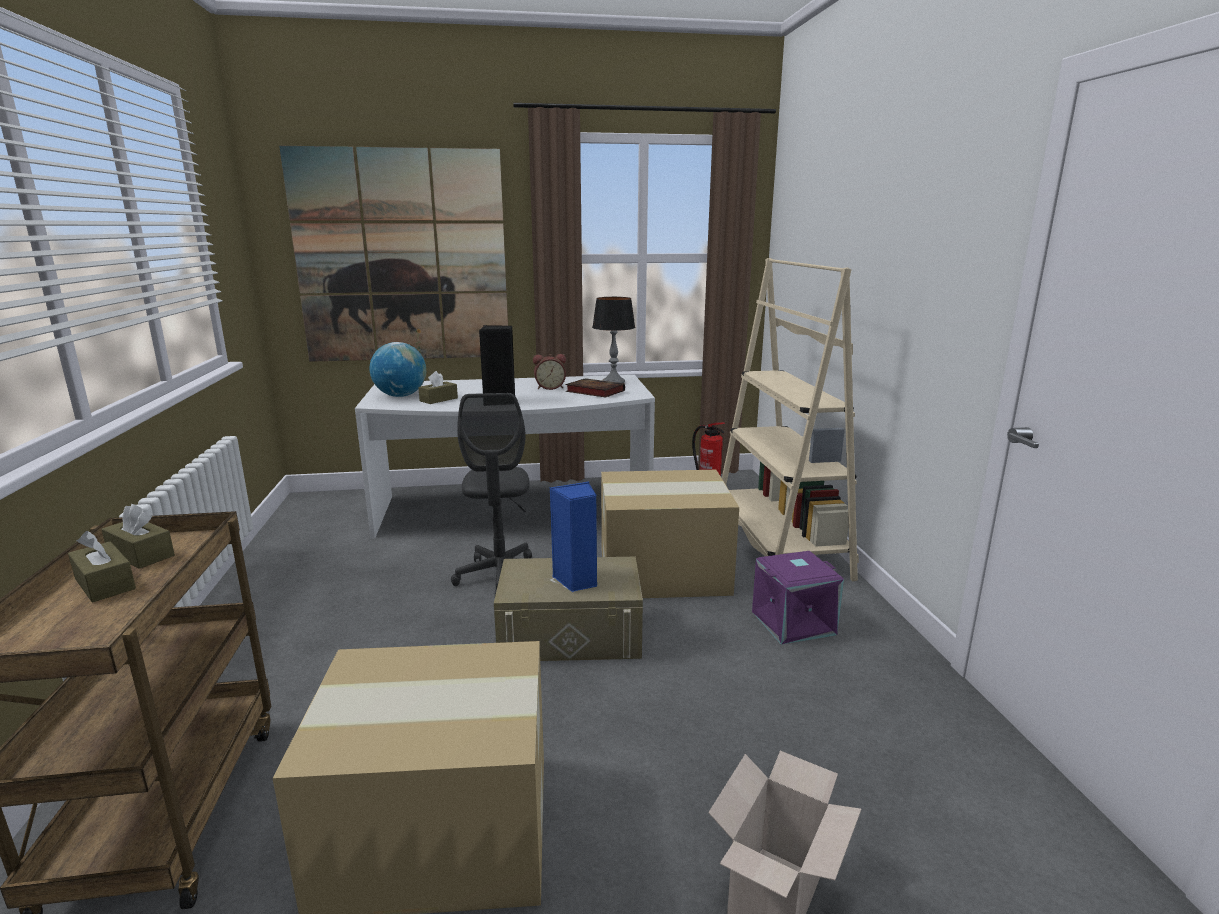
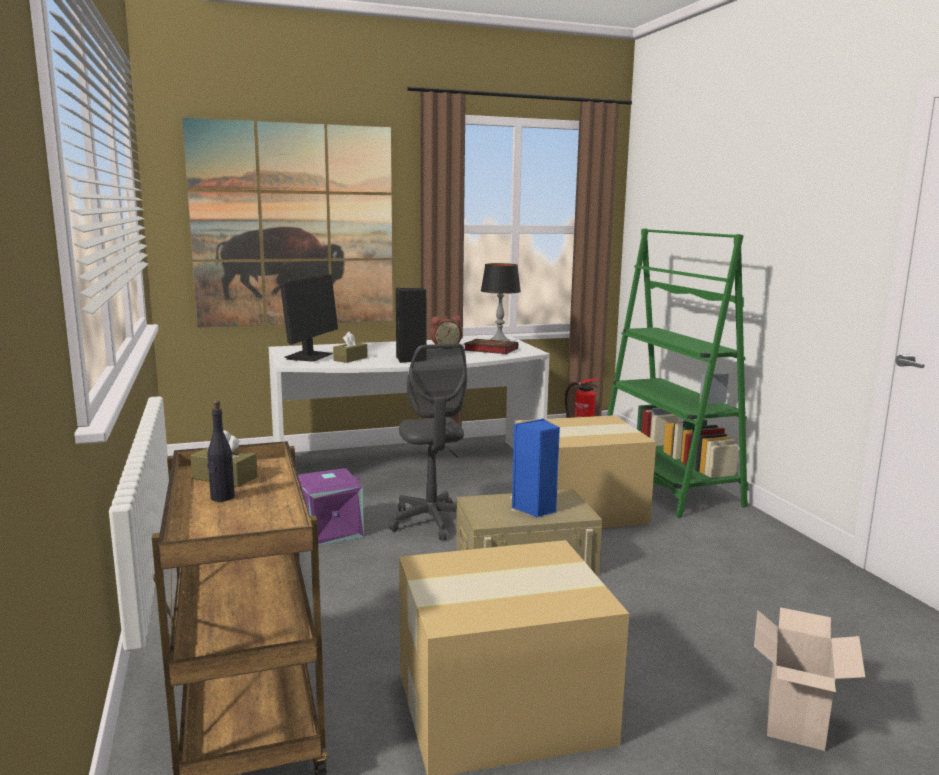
camera: 10 degrees left, 5 degrees down
brown tissue box [68,531,136,602] -> black bottle [208,400,235,502]
globe [369,342,426,397] -> monitor [280,274,338,362]
beige bookcase [722,258,859,581] -> green bookcase [607,228,748,518]
purple storage box [752,551,844,644] -> purple storage box moved to [298,468,364,545]

